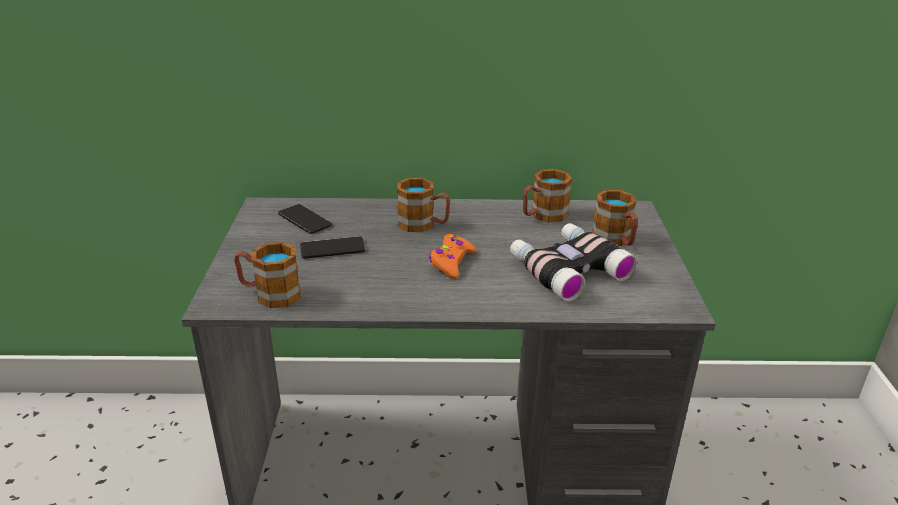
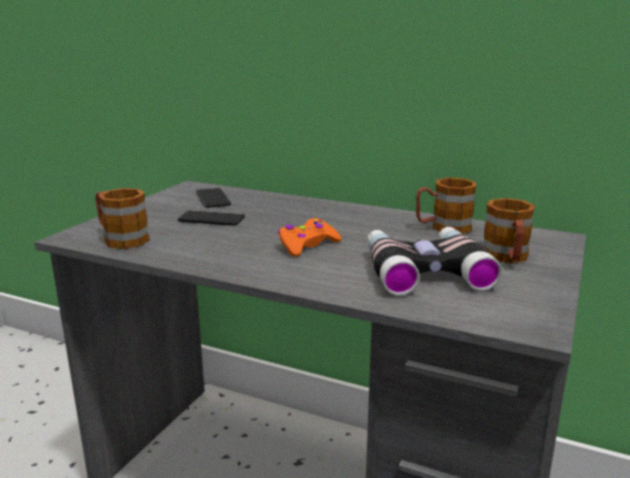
camera: 25 degrees right, 10 degrees down
mug [397,178,450,232] -> none

